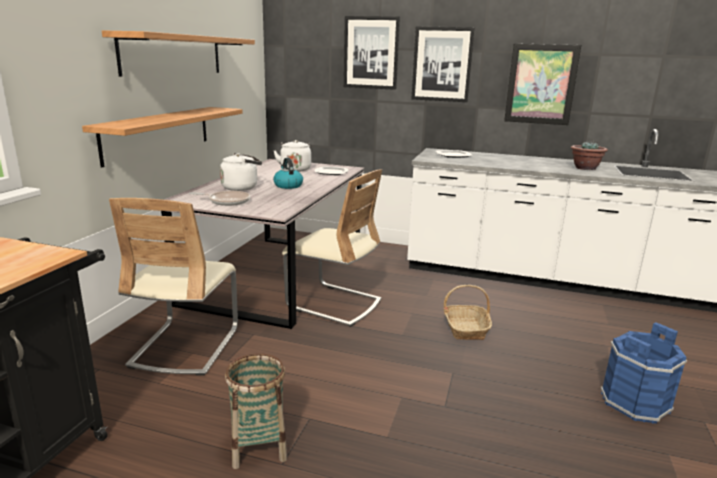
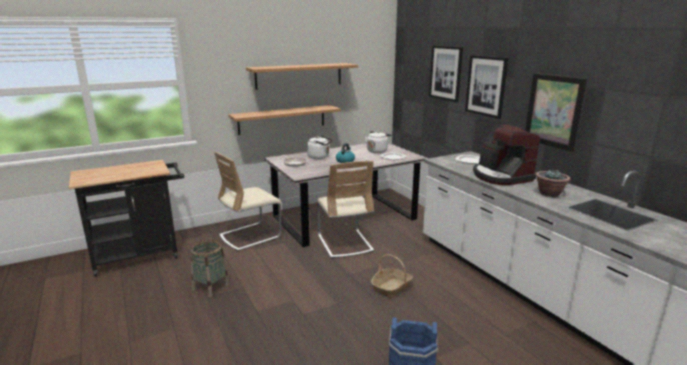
camera: 45 degrees right, 0 degrees up
none -> coffee machine [473,125,540,185]

